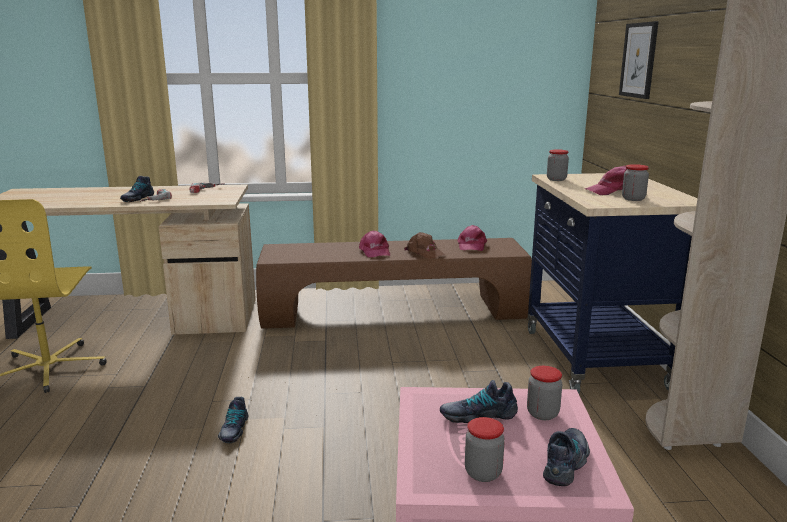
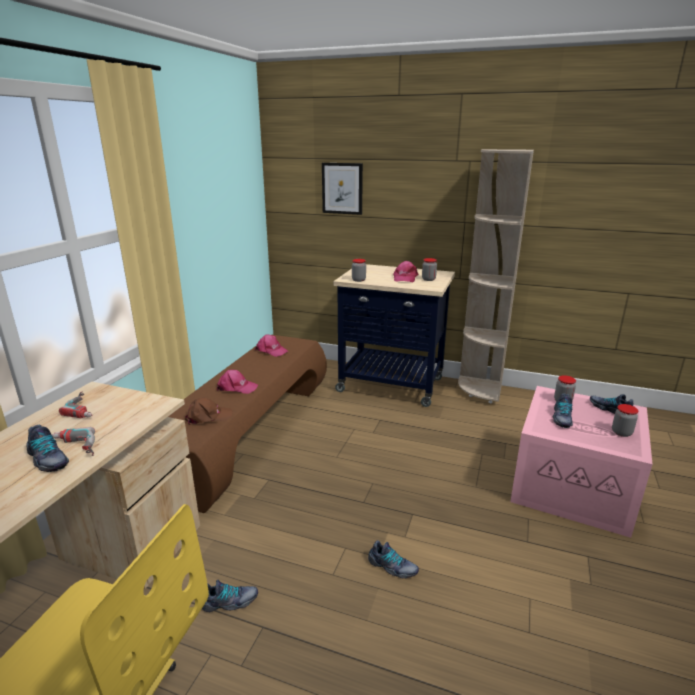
camera: 65 degrees left, 5 degrees up
brown cap [404,232,445,259] -> brown cap moved to [185,398,233,425]
none -> shoe [202,580,258,612]

